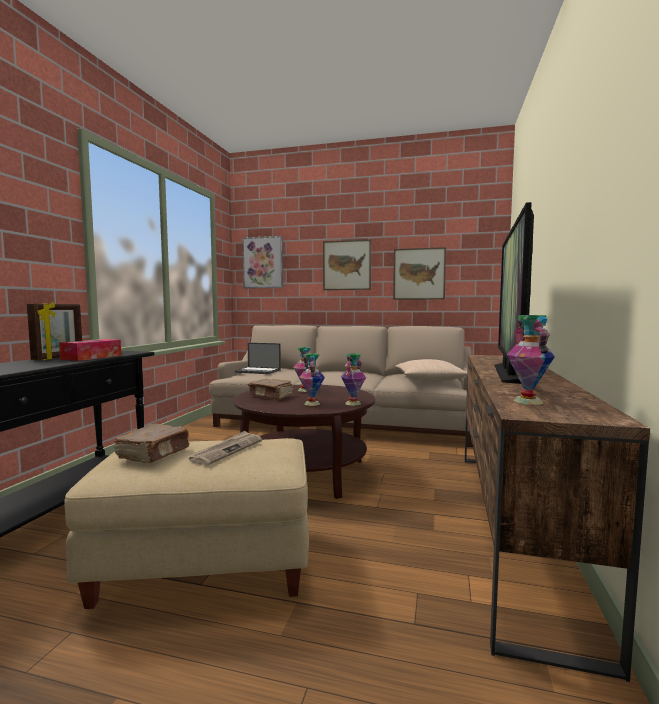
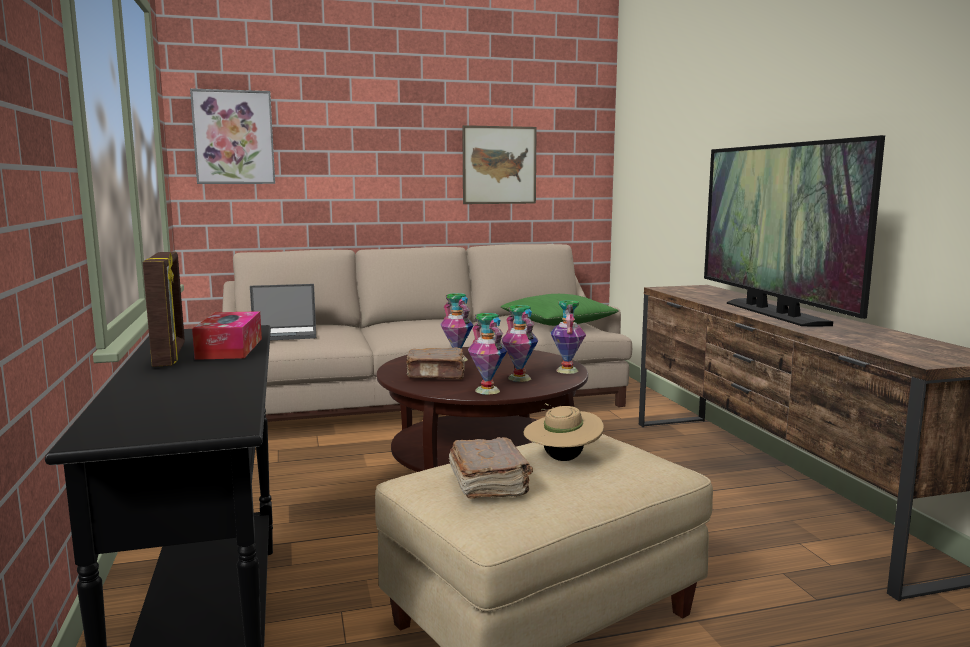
camera: 30 degrees left, 5 degrees up
newspaper [187,431,262,466] -> beige hat [524,403,604,461]
picture [323,239,371,290] -> none
beige pillow [395,359,467,381] -> green pillow [501,294,618,326]
vase [507,315,555,405] -> vase moved to [468,313,507,395]

